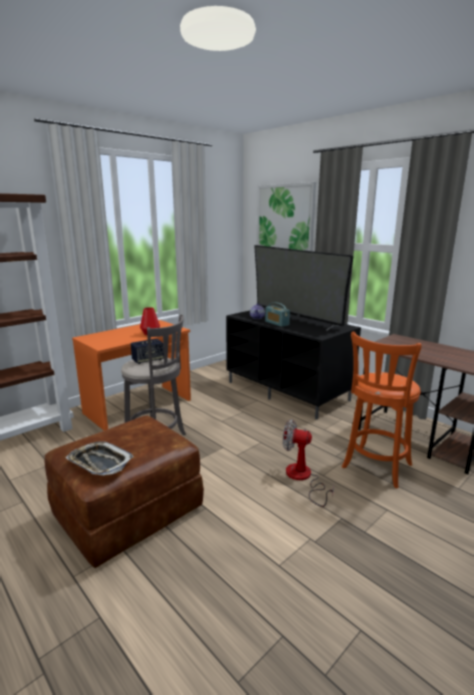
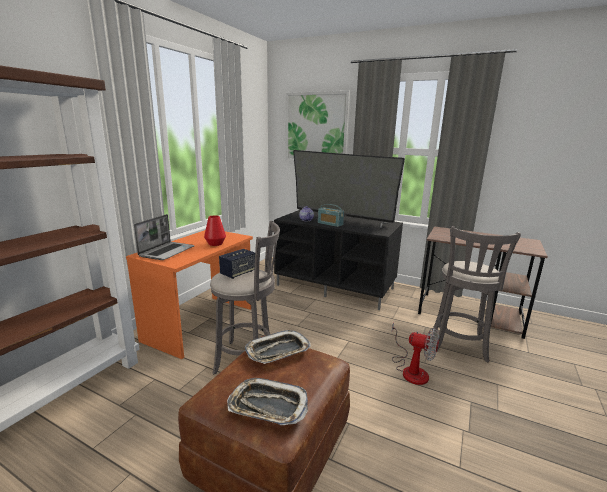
camera: 20 degrees left, 0 degrees up
fan [283,419,334,507] -> fan turned 150 degrees counterclockwise [392,323,440,385]
orange stool [342,331,422,488] -> grey stool [433,226,521,363]
none -> laptop [134,214,195,260]
none -> tray [245,330,311,364]

